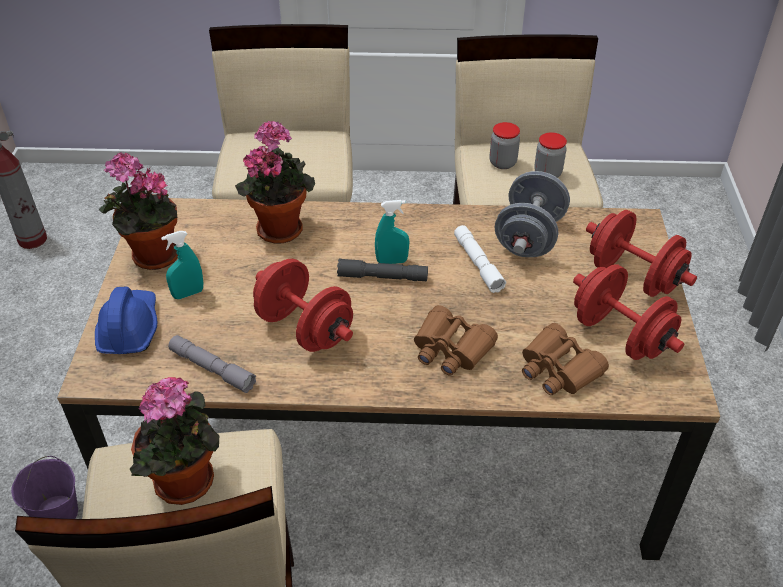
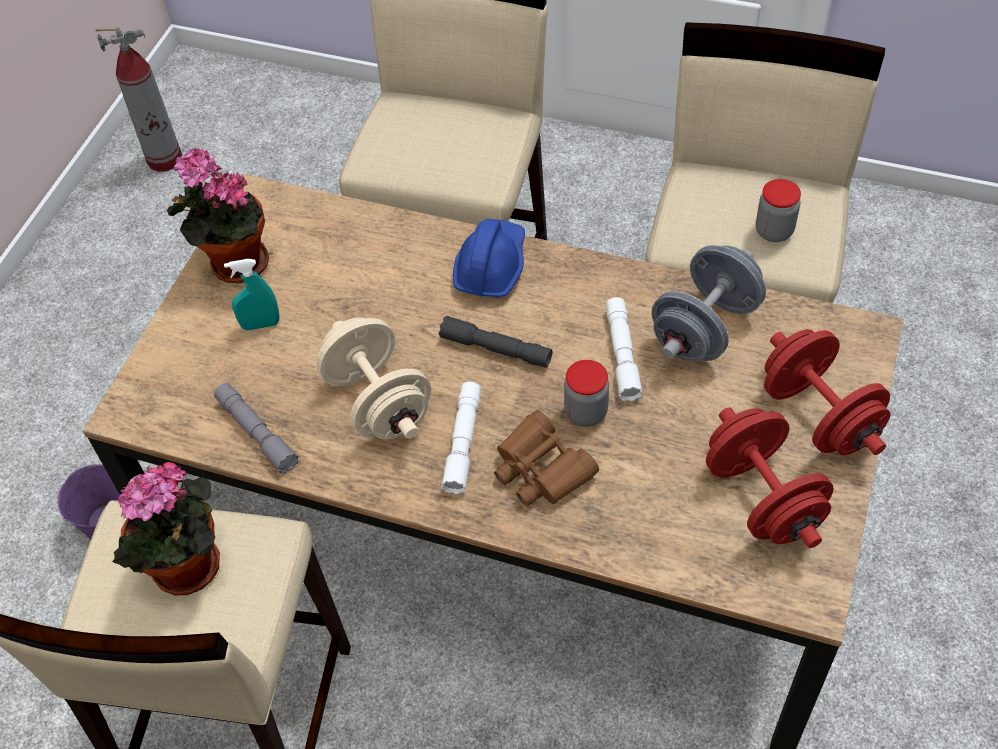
camera: 20 degrees right, 10 degrees up
blue hard hat [95,287,158,354] -> blue hard hat moved to [453,219,525,298]
potted plant [235,121,315,244] -> none
red dumbbell [253,259,353,352] -> beige dumbbell [316,317,431,440]
turquoise spray bottle [375,200,409,264] -> none
jar [489,122,520,169] -> jar moved to [564,360,609,427]
brown binoculars [522,323,609,395] -> none
none -> white flashlight [441,382,481,494]

